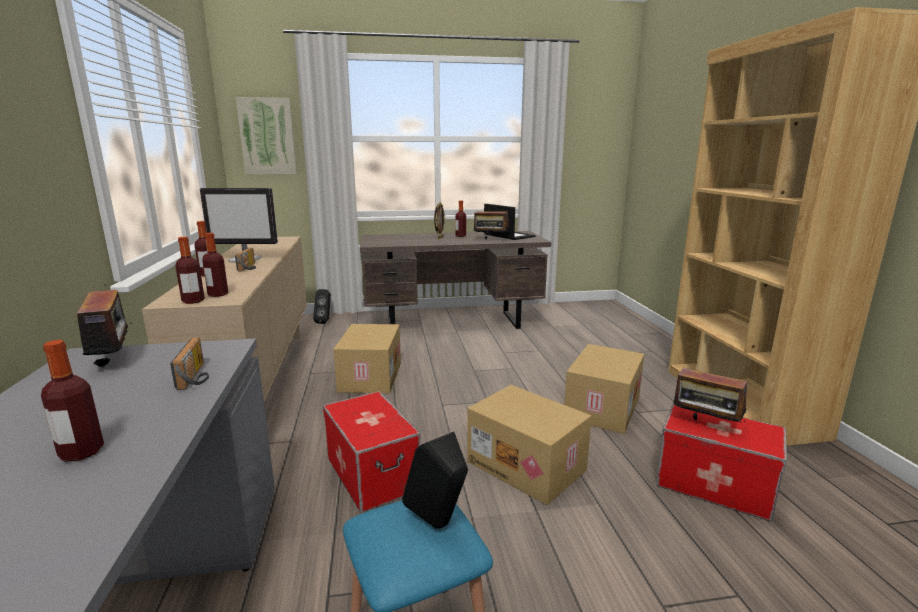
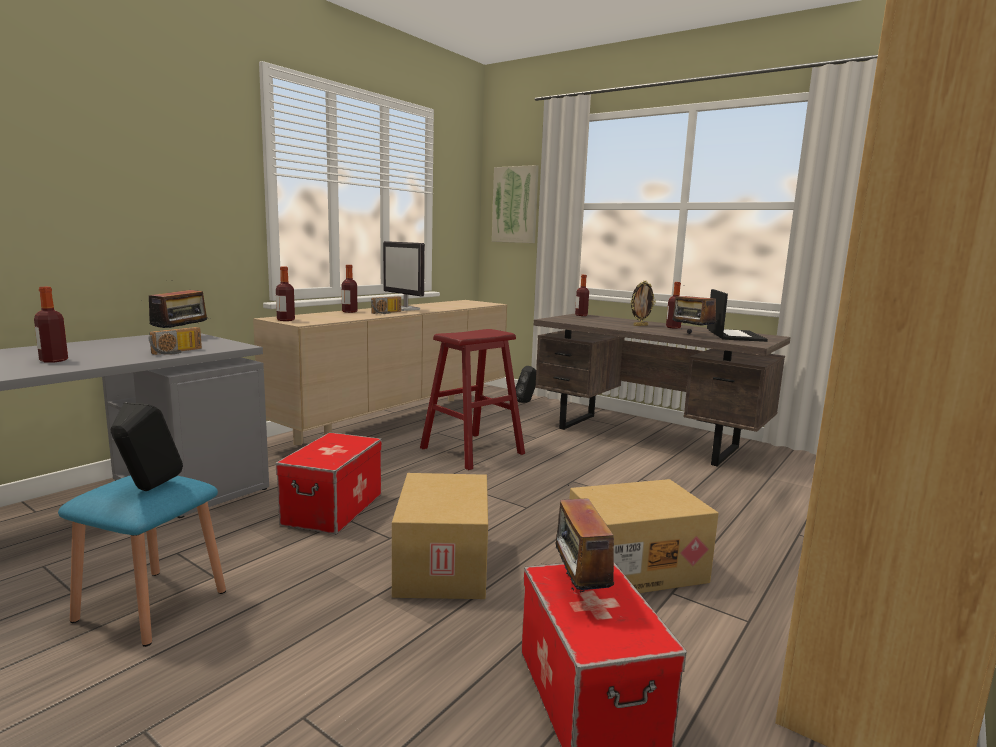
camera: 45 degrees right, 5 degrees down
bottle [202,233,228,297] -> bottle moved to [575,275,589,316]
cardboard box [333,324,401,393] -> red stool [420,329,525,470]

